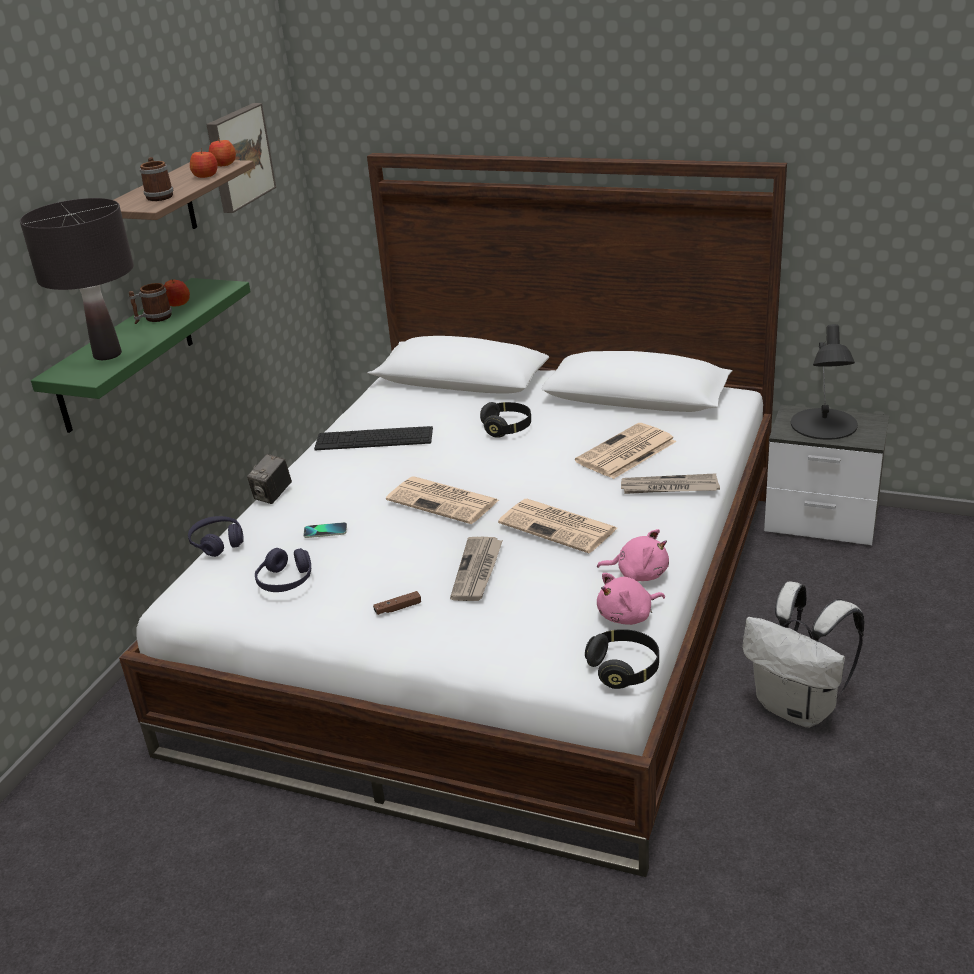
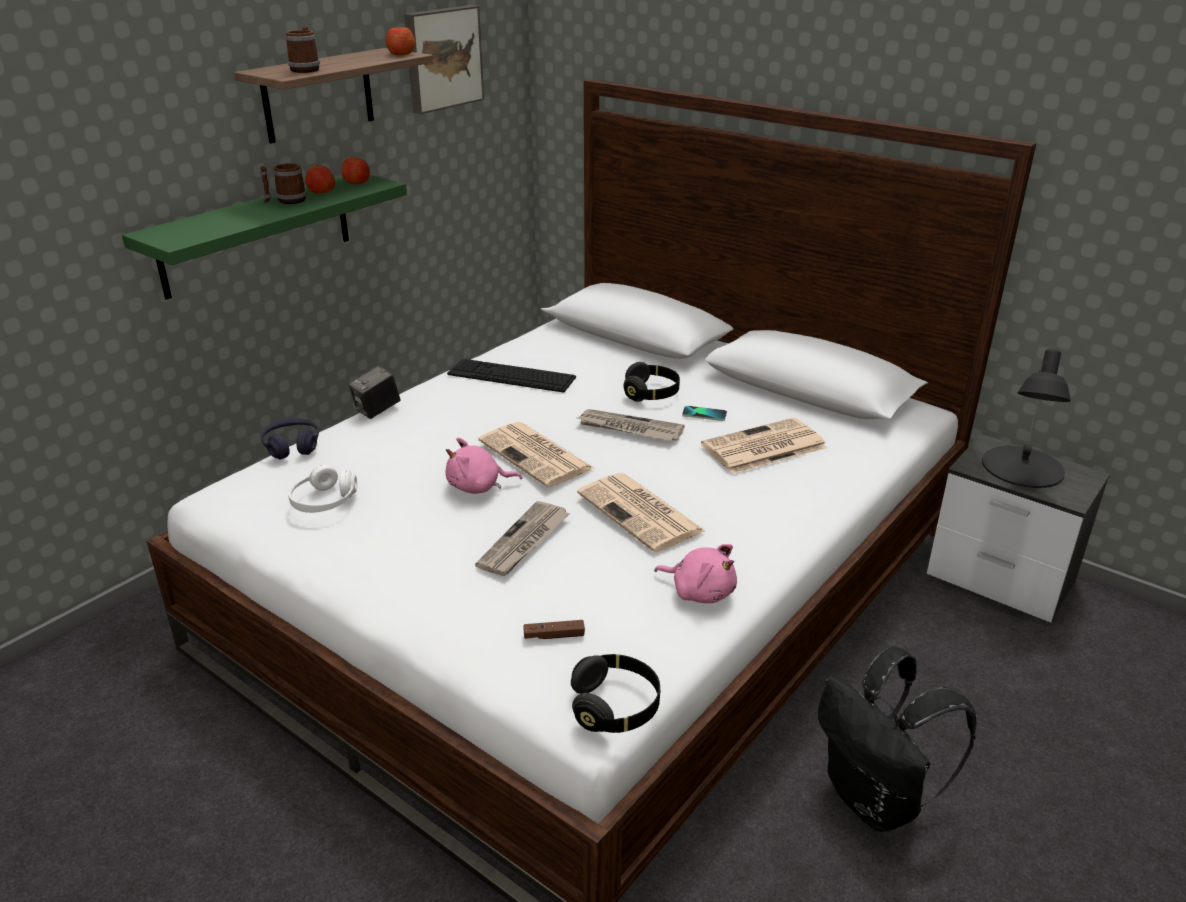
camera: 15 degrees right, 0 degrees up
black table lamp [20,198,134,360] -> none
apple [190,148,218,178] -> apple moved to [341,155,370,184]
purple headphones [255,548,311,592] -> white headphones [288,464,357,513]
phone [303,522,347,538] -> phone moved to [682,406,727,421]
brown game controller [373,591,421,615] -> brown game controller moved to [523,620,585,639]
pink plush toy [597,573,665,625] -> pink plush toy moved to [445,438,522,494]
newspaper [621,473,720,494] -> newspaper moved to [578,409,685,441]
white backpack [742,582,865,728] -> black backpack [818,647,977,832]

